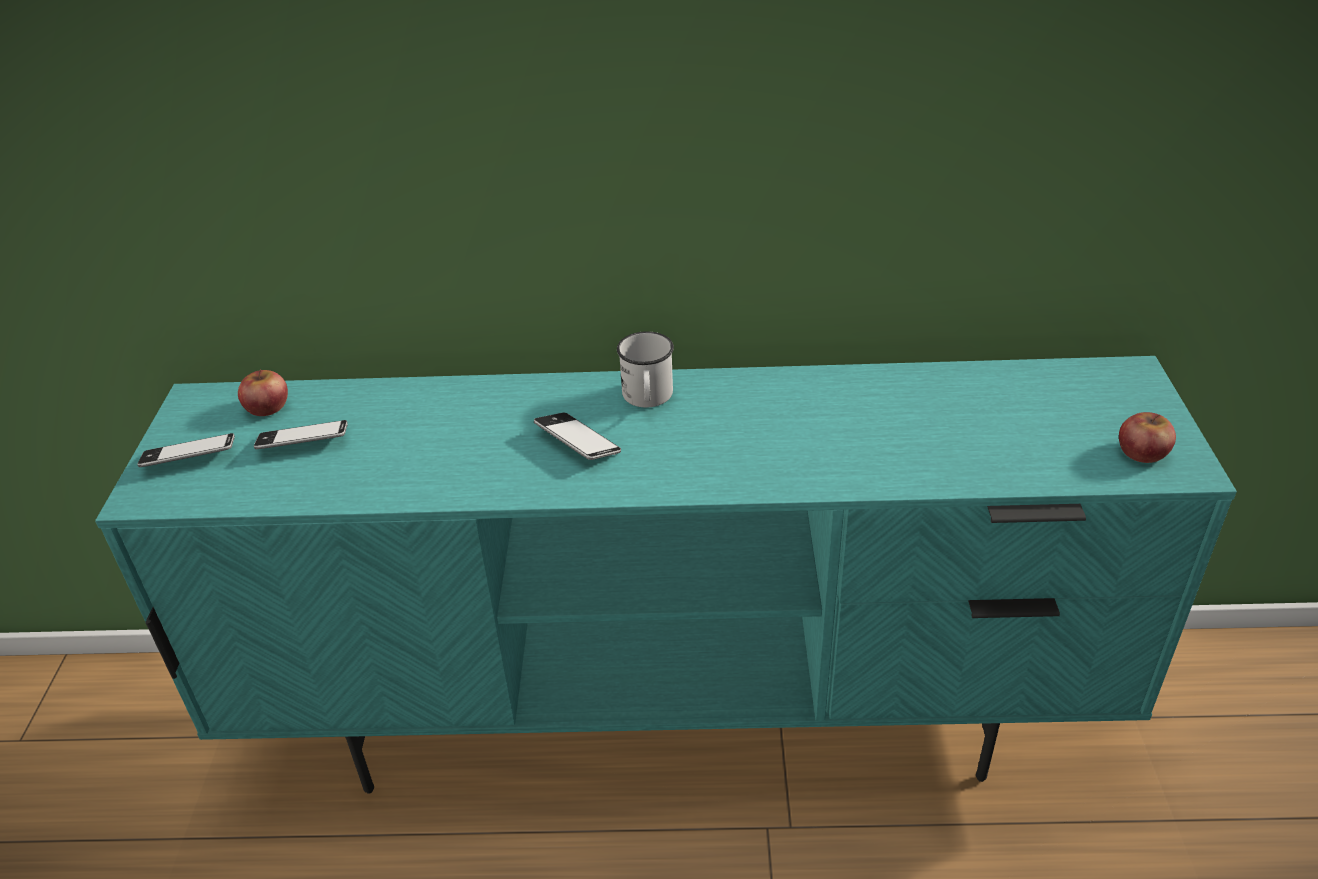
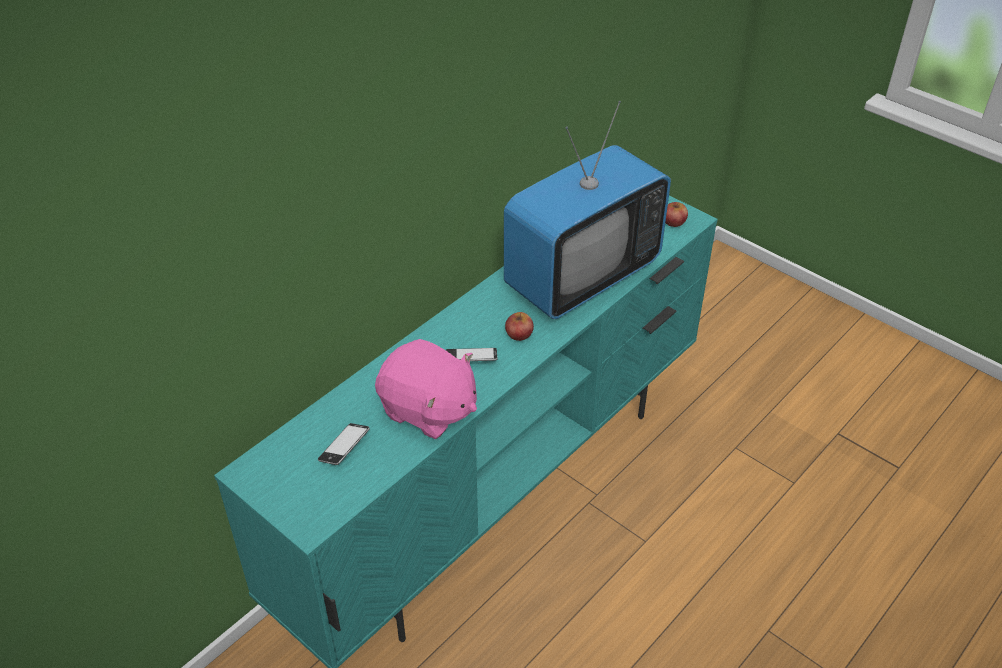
camera: 50 degrees left, 5 degrees up
phone [137,433,235,467] -> none
apple [238,369,288,416] -> apple moved to [505,312,534,341]
white mug [617,331,674,407] -> none
none -> pink plush toy [375,339,477,439]
none -> television [504,101,671,319]

